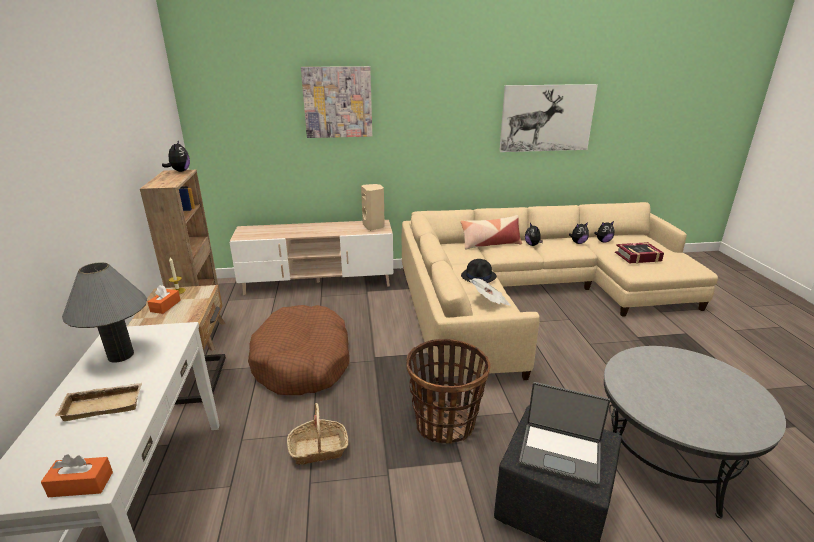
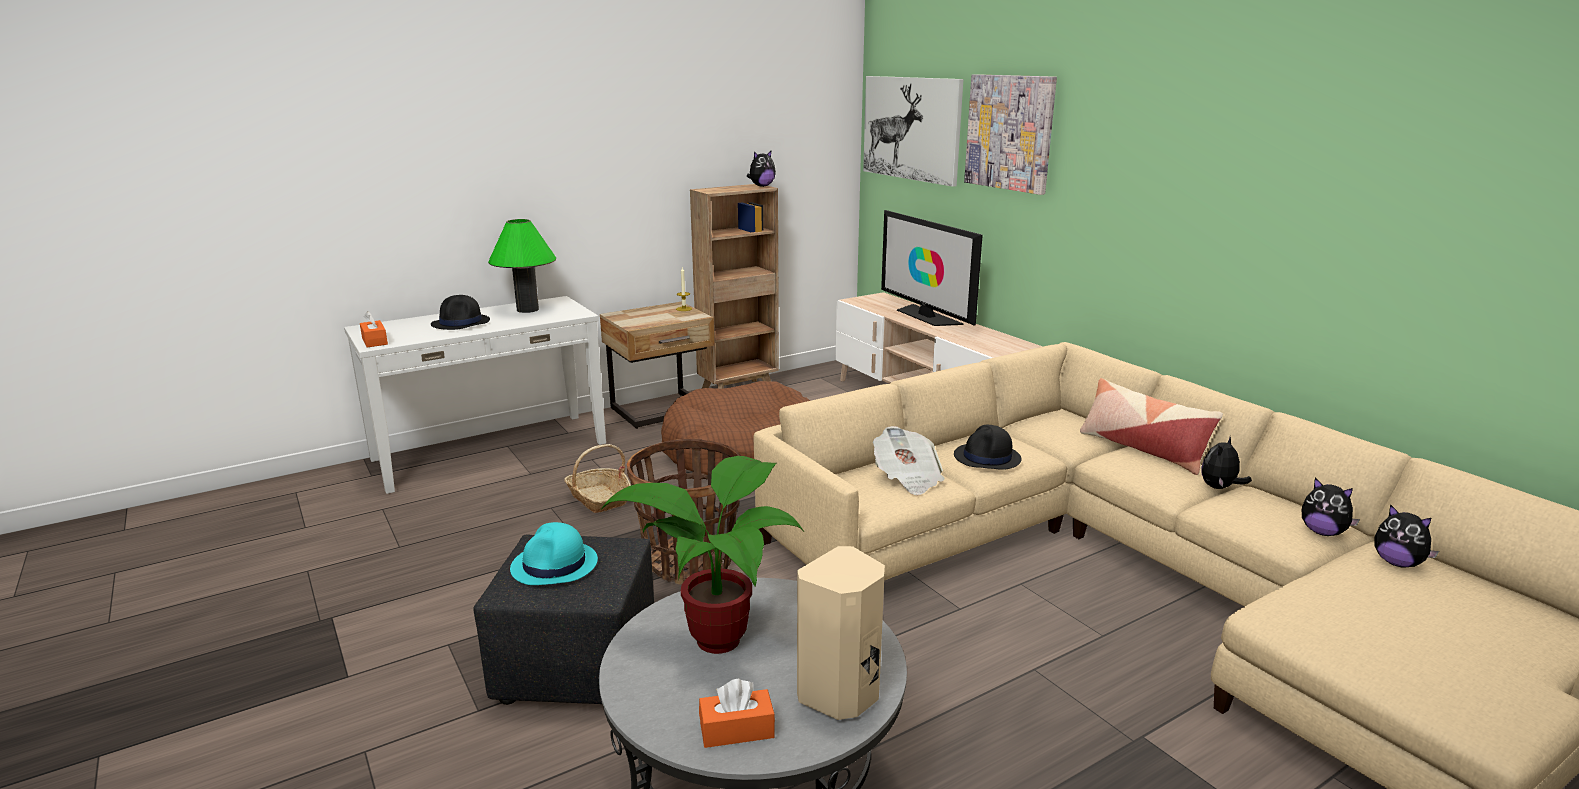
camera: 65 degrees right, 5 degrees down
beige tray [55,383,142,421] -> black hat [431,295,490,330]
grey table lamp [62,262,147,363] -> green table lamp [488,219,556,313]
orange tissue box [148,285,181,314] -> orange tissue box moved to [699,679,775,748]
beige speaker [361,184,385,230] -> beige speaker moved to [797,546,885,720]
picture [499,84,598,152] -> picture moved to [863,76,963,187]
laptop [519,382,610,486] -> turquoise hat [510,522,598,585]
book [615,242,664,264] -> none
none -> potted plant [601,456,804,654]
none -> television [881,210,983,326]

